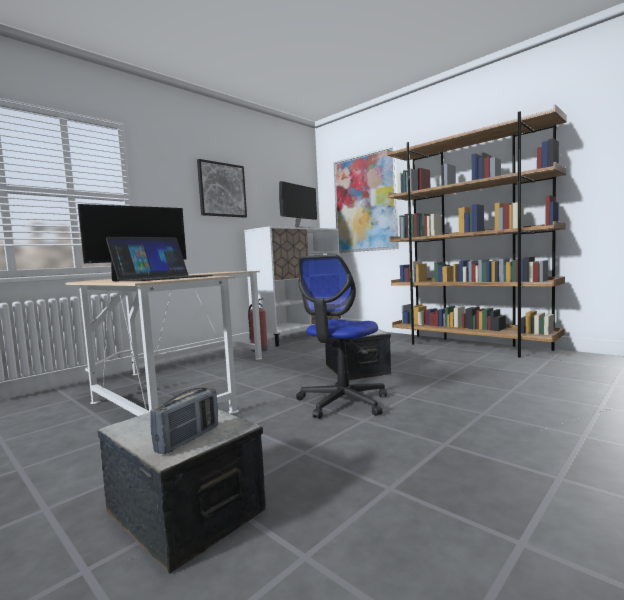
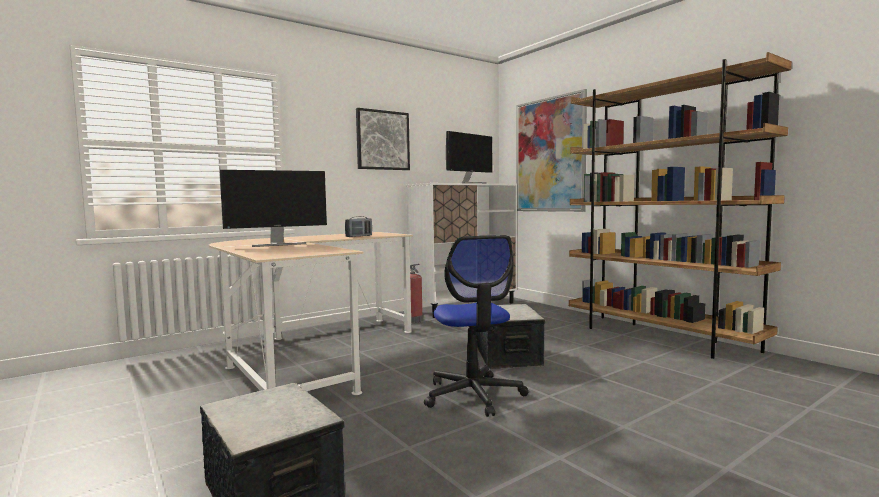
camera: 10 degrees right, 0 degrees up
laptop [106,237,213,281] -> none
radio [150,387,218,454] -> radio moved to [345,216,372,237]
office chair [296,254,387,419] -> office chair turned 60 degrees counterclockwise [424,235,528,417]

